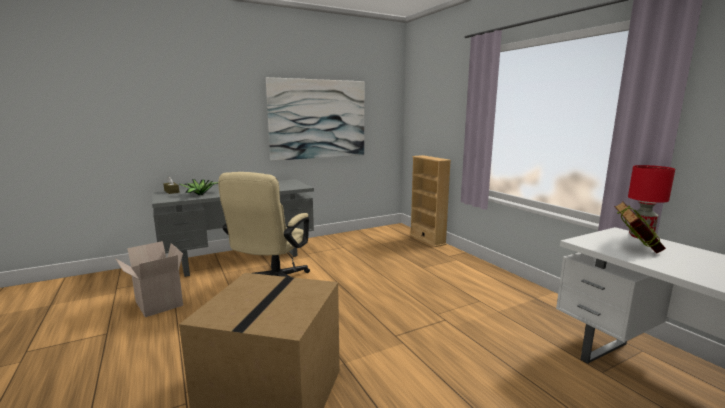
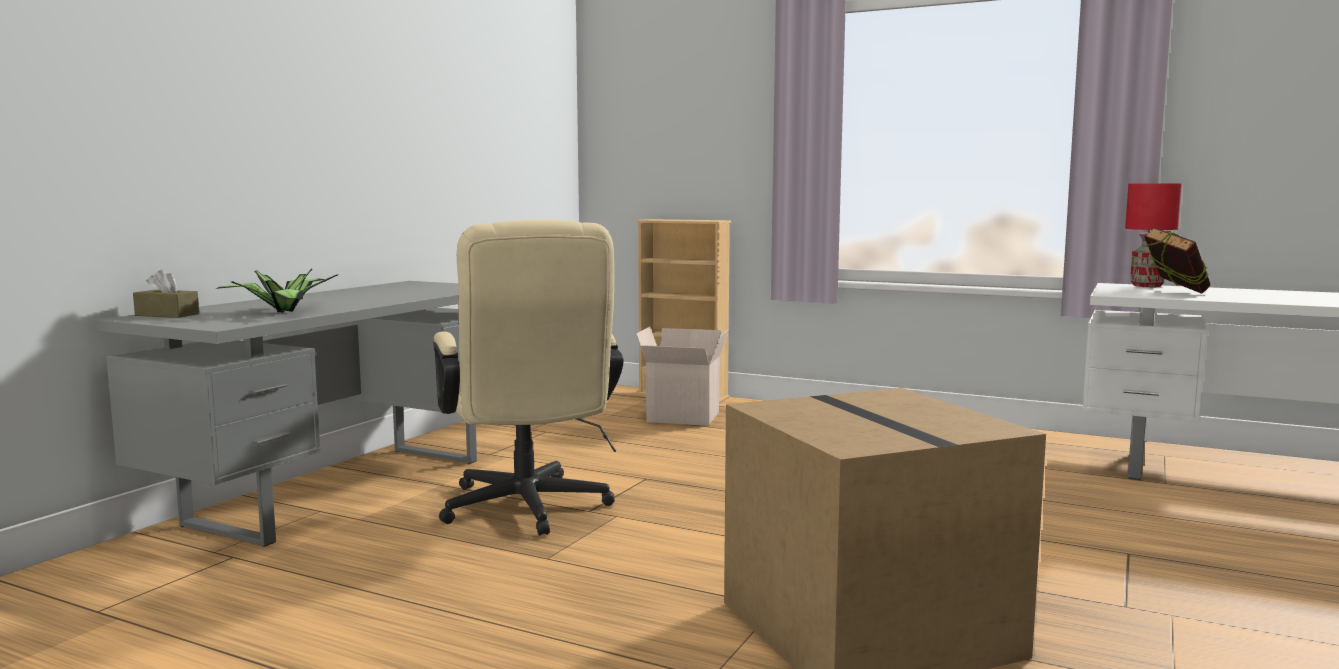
camera: 35 degrees left, 5 degrees down
cardboard box [115,241,183,317] -> cardboard box moved to [636,326,729,426]
picture [266,77,364,161] -> none

